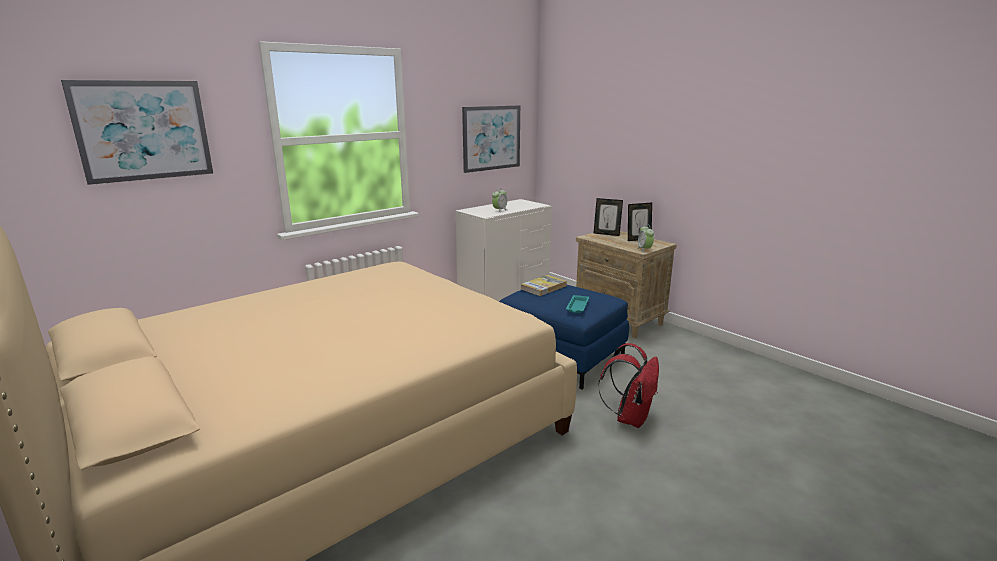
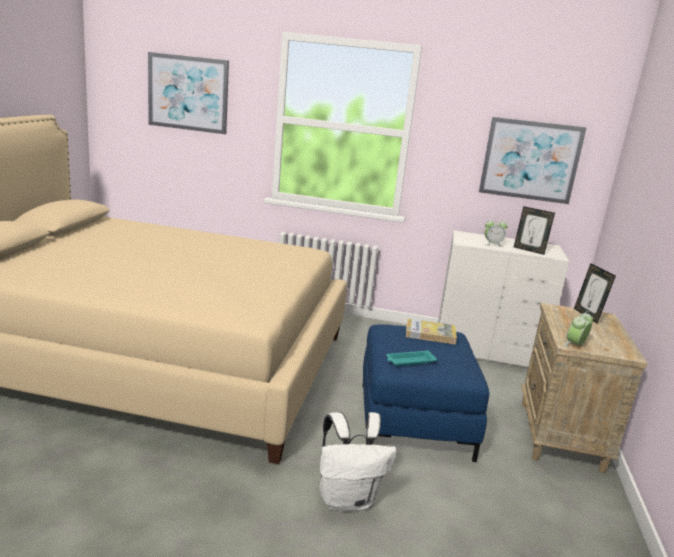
camera: 50 degrees right, 0 degrees up
red backpack [598,343,659,428] -> white backpack [319,412,397,511]
picture frame [628,202,652,241] -> picture frame moved to [514,206,555,255]

